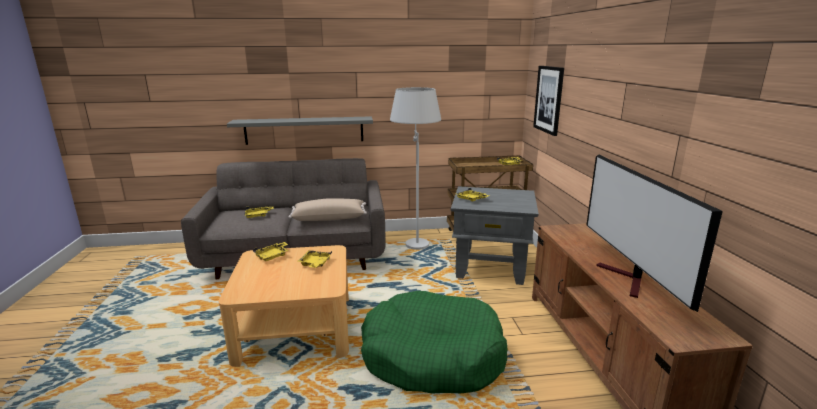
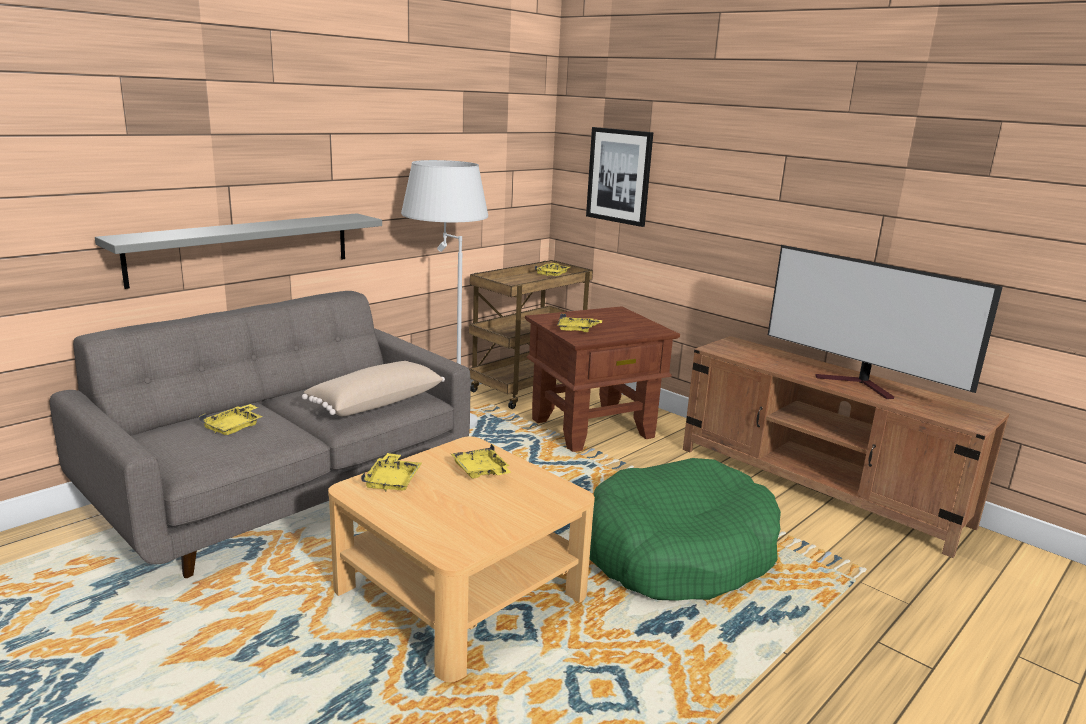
camera: 40 degrees left, 0 degrees up
grey side table [451,186,539,285] -> brown side table [525,306,680,452]

